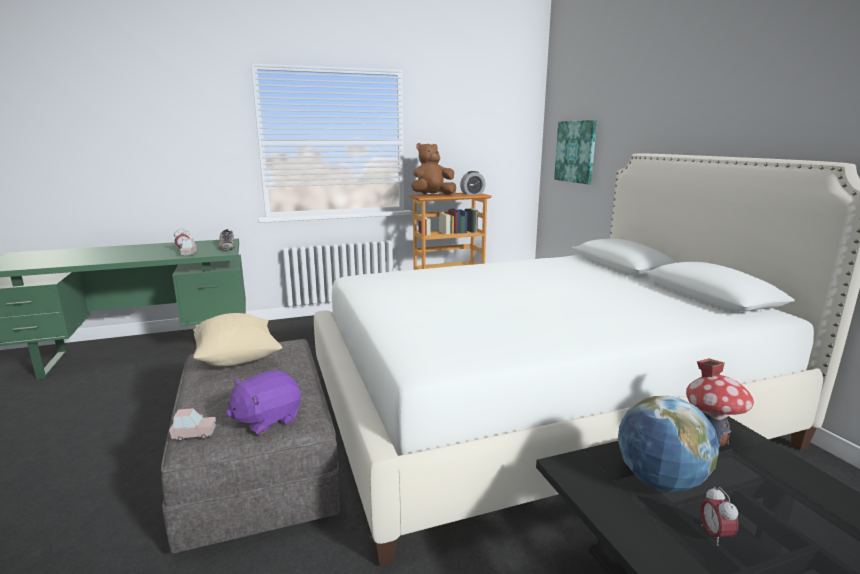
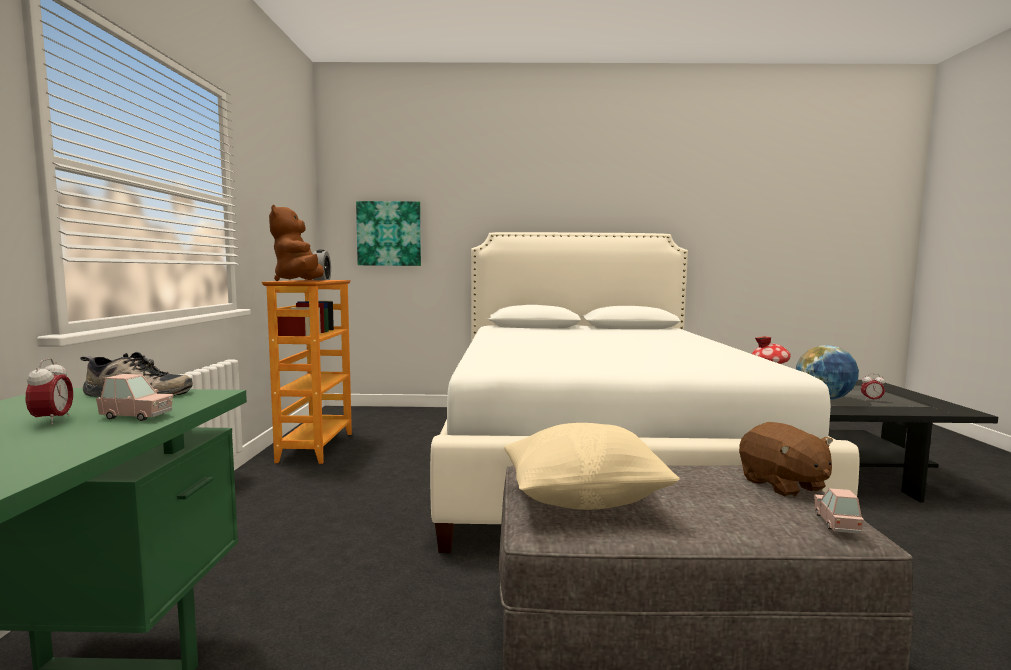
camera: 70 degrees left, 10 degrees down
purple plush toy [226,370,301,435] -> brown plush toy [739,422,833,498]

